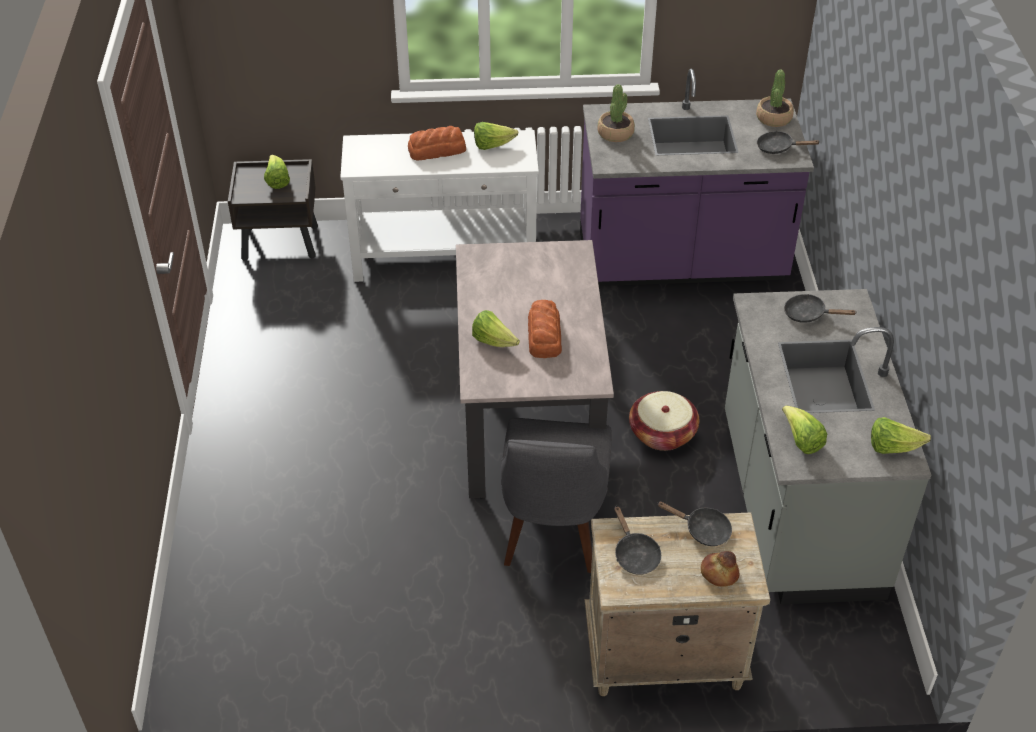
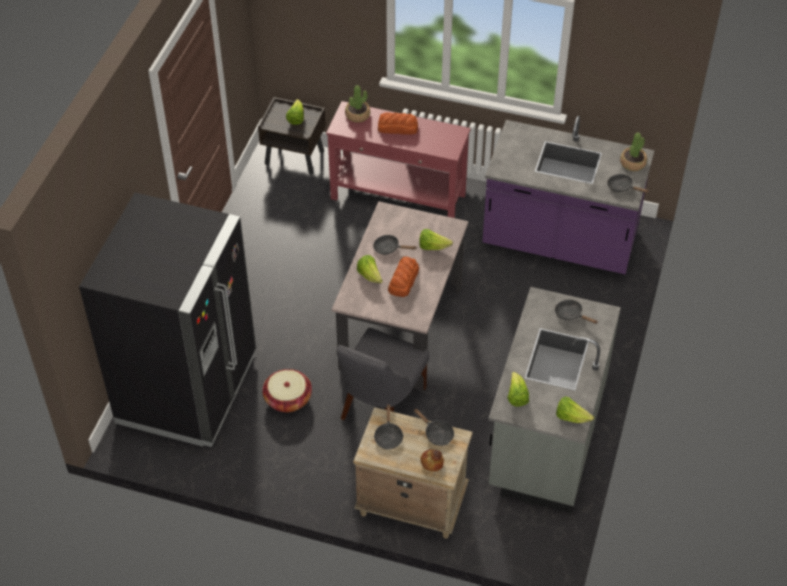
camera: 20 degrees right, 5 degrees up
white console table [340,130,539,282] -> red console table [326,101,471,218]
lettuce [474,122,518,150] -> lettuce moved to [419,229,453,250]
potted plant [597,84,635,142] -> potted plant moved to [345,85,370,122]
basket [629,391,699,451] -> basket moved to [263,369,312,412]
none -> black fridge [79,193,256,447]
none -> black frying pan [373,235,417,255]

